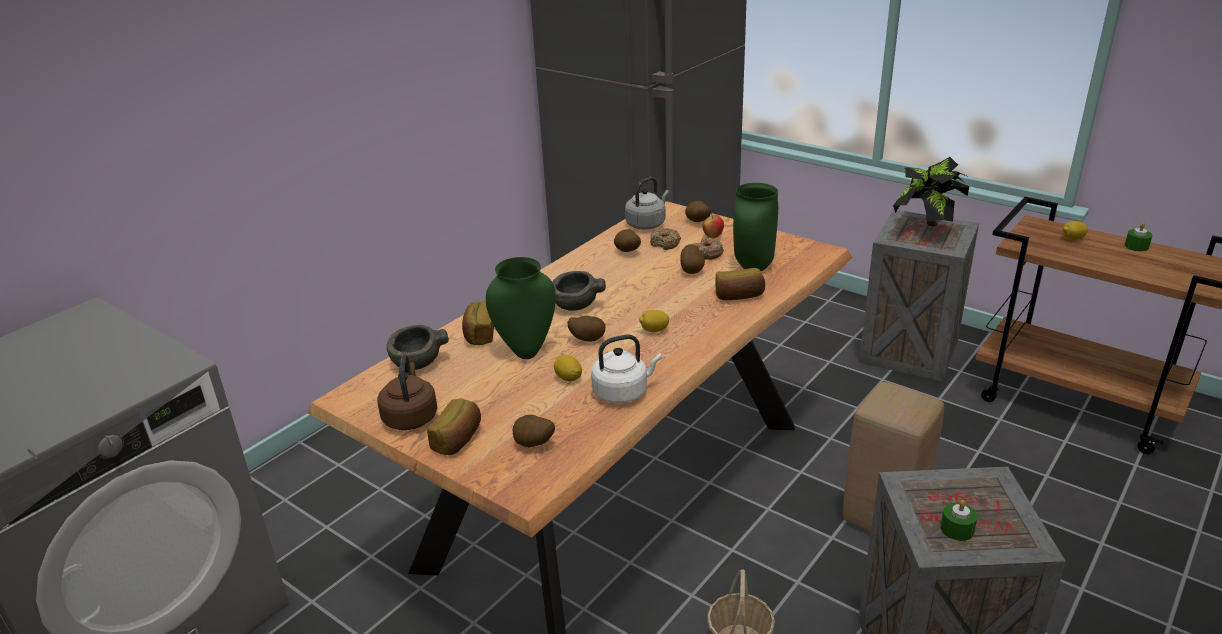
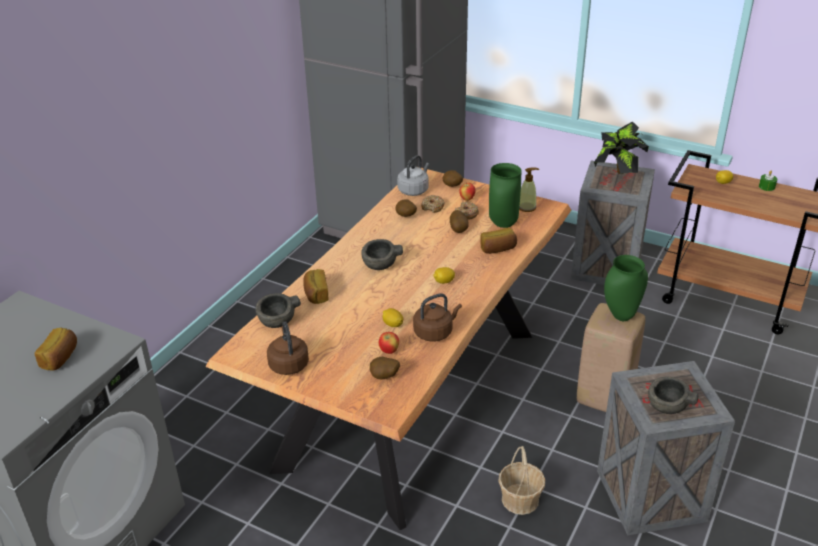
camera: 10 degrees left, 5 degrees up
bread [427,399,481,455] -> bread moved to [34,328,77,371]
green vase [486,257,556,359] -> green vase moved to [604,255,648,321]
potato [568,316,605,342] -> none
white kettle [591,334,662,403] -> brown kettle [413,293,462,342]
green candle [941,500,978,541] -> grey bowl [648,376,698,414]
none -> apple [379,332,399,354]
none -> soap dispenser [519,167,540,212]

